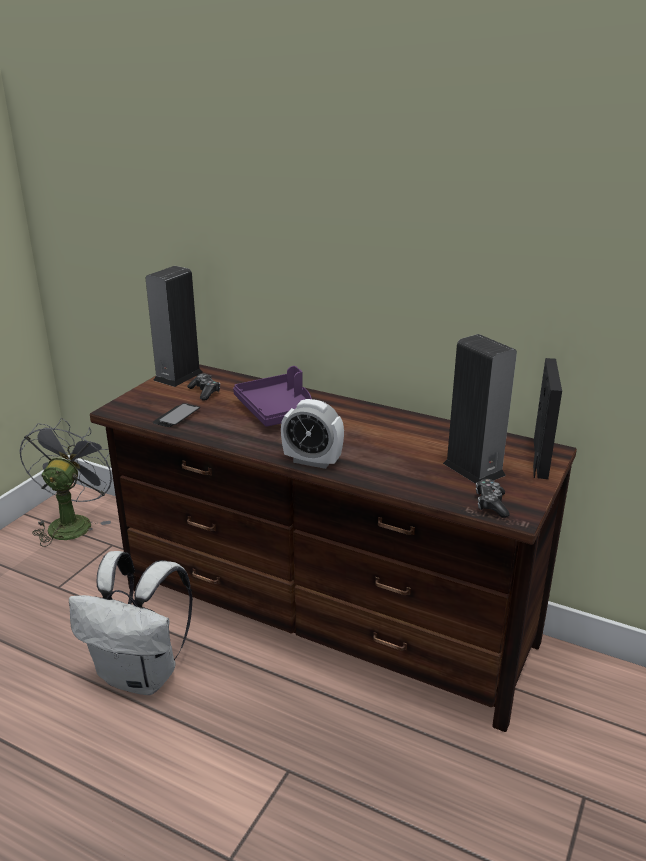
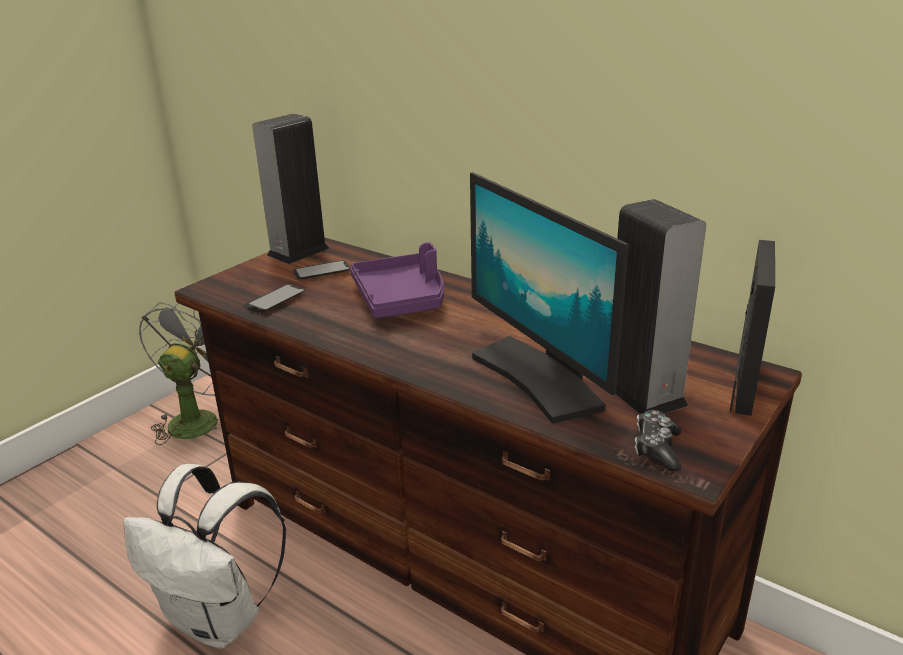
camera: 10 degrees right, 0 degrees up
game controller [187,374,220,400] -> phone [293,260,350,280]
alarm clock [281,399,344,469] -> none
none -> monitor [470,172,629,424]

